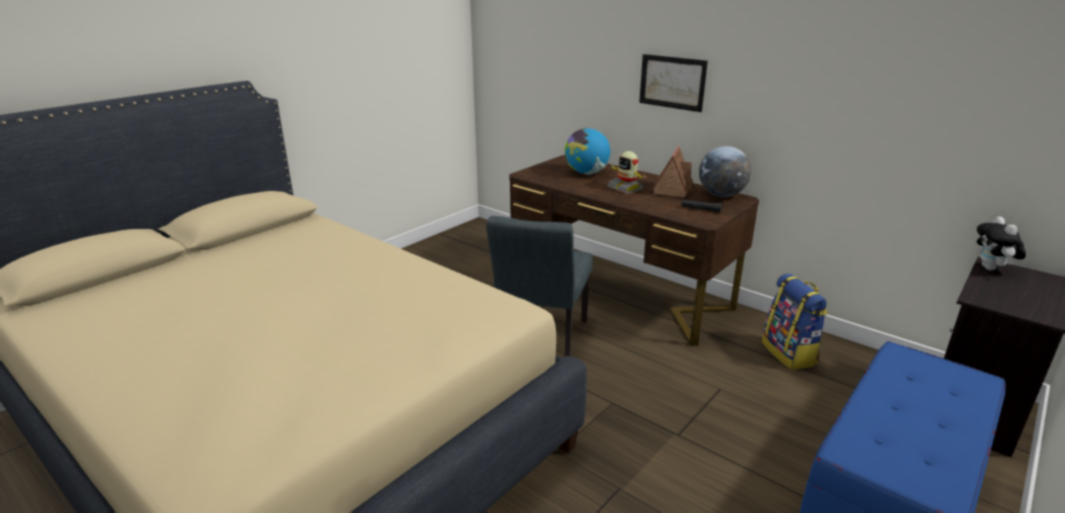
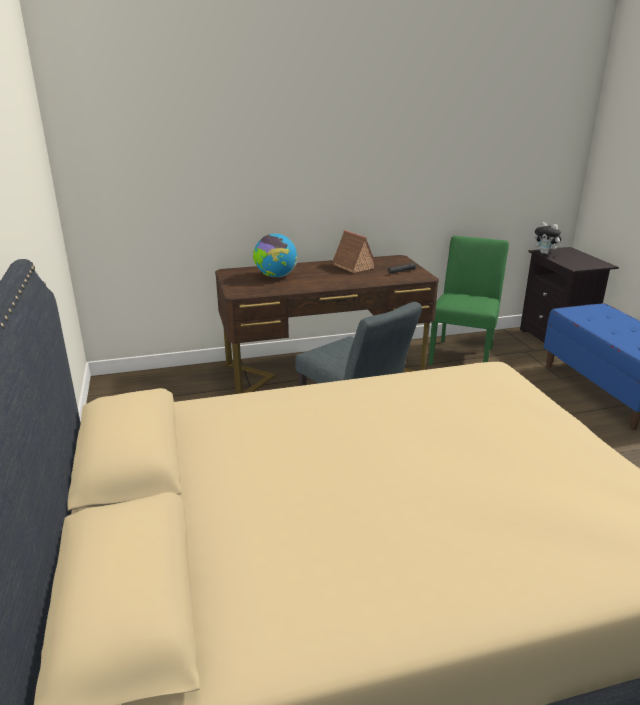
camera: 55 degrees left, 0 degrees up
toy robot [607,151,647,194] -> none
picture [639,54,708,112] -> none
globe [699,146,751,197] -> none
backpack [762,273,828,370] -> green chair [428,236,509,365]

